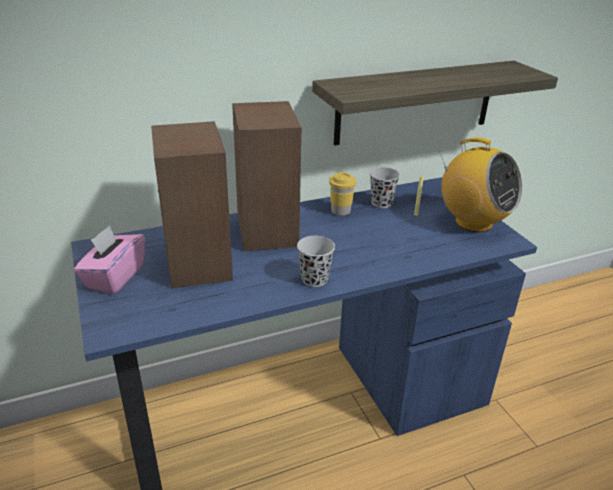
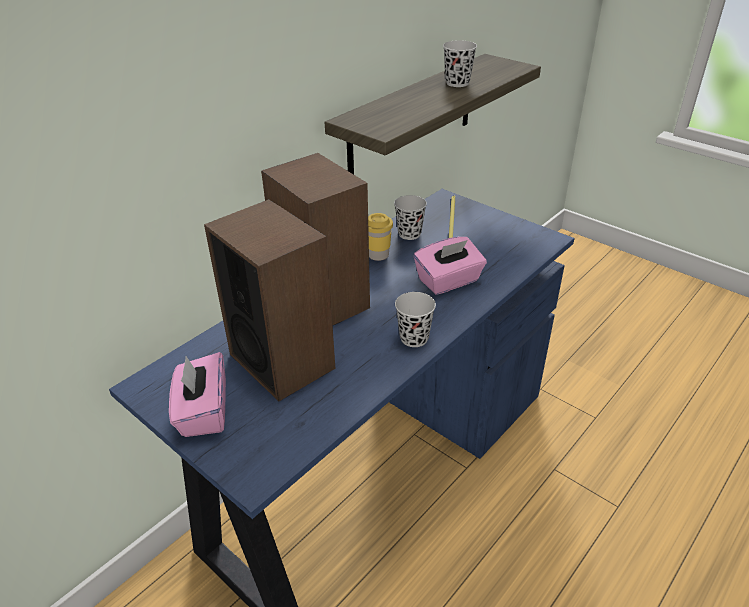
camera: 25 degrees left, 5 degrees up
radio [439,137,522,232] -> none
none -> pink tissue box [414,237,487,295]
none -> black cup [443,40,477,87]

